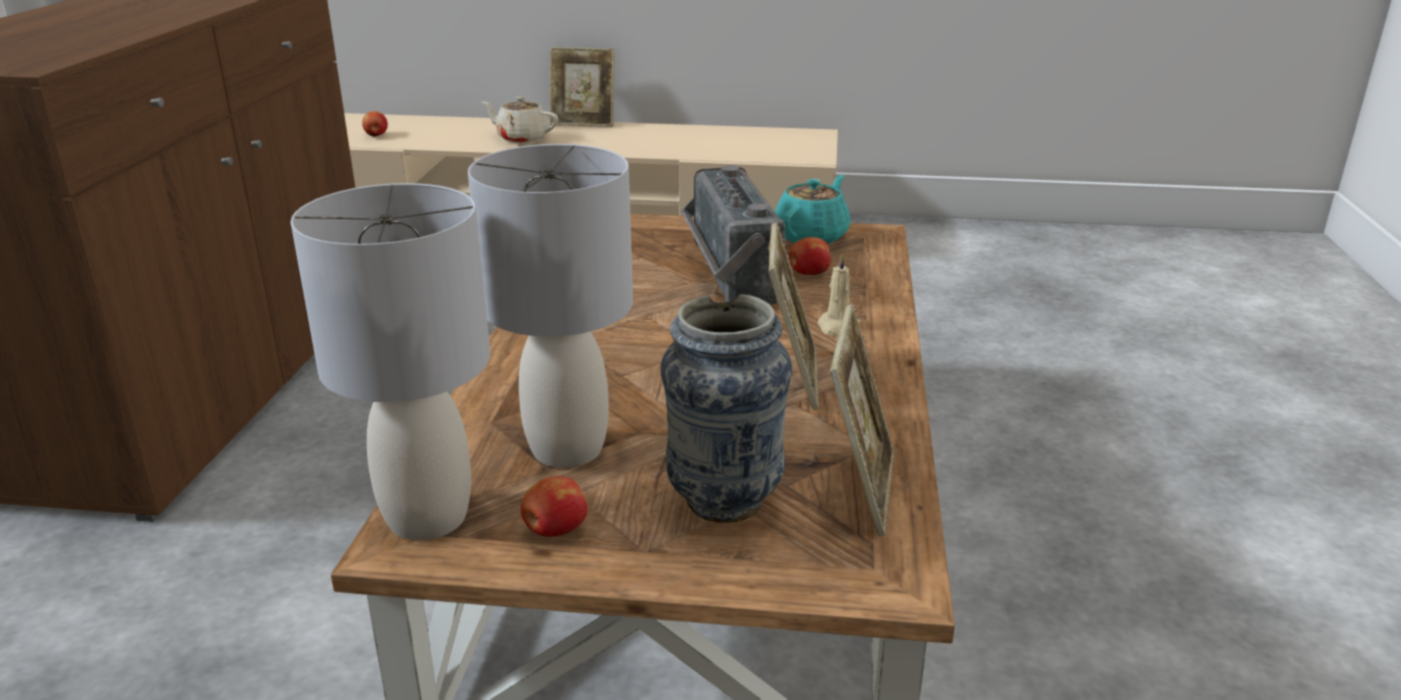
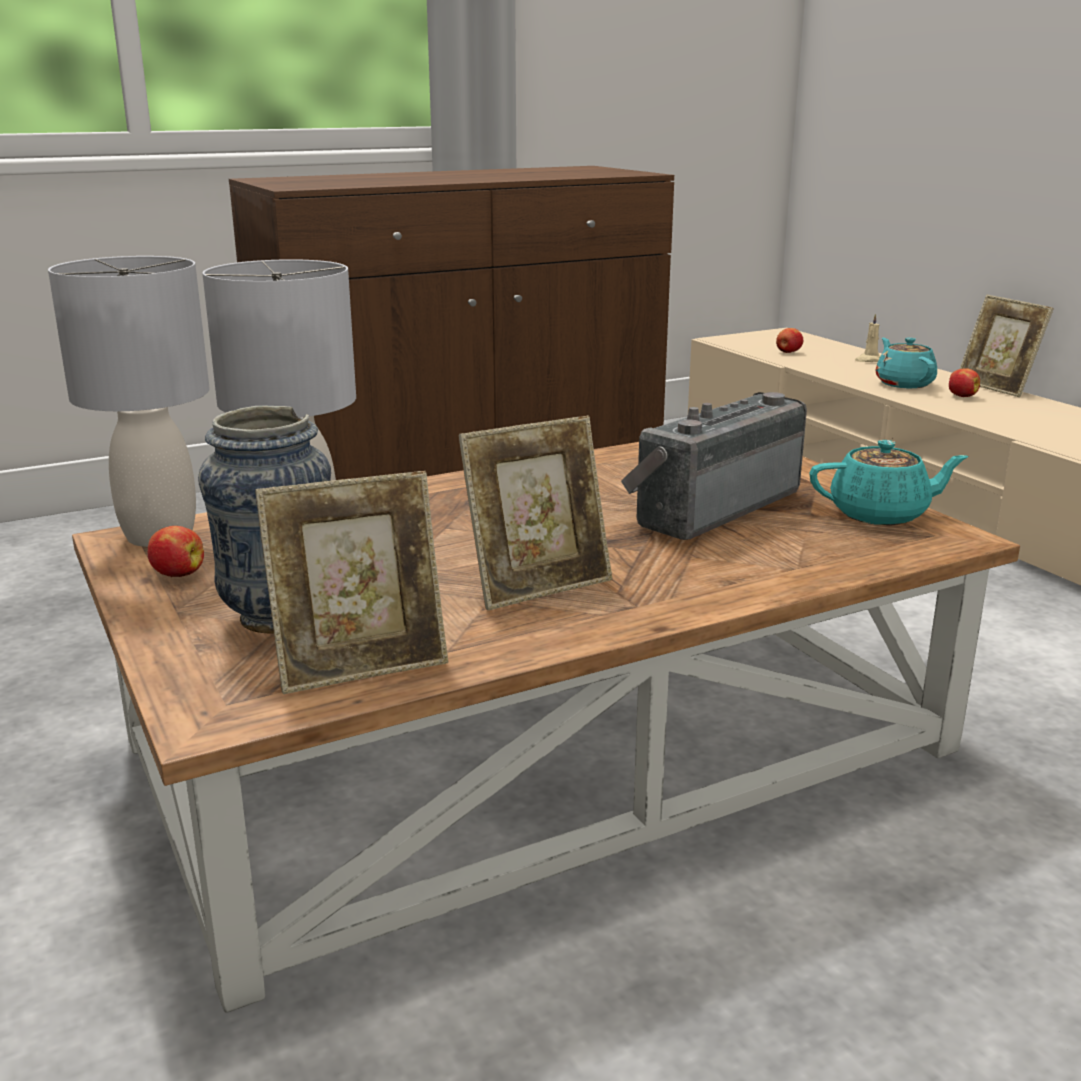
camera: 55 degrees right, 5 degrees down
beige teapot [481,96,558,143] -> turquoise teapot [875,338,937,388]
apple [789,237,831,275] -> apple moved to [949,368,980,397]
beige candle [817,252,860,336] -> beige candle moved to [855,314,881,362]

